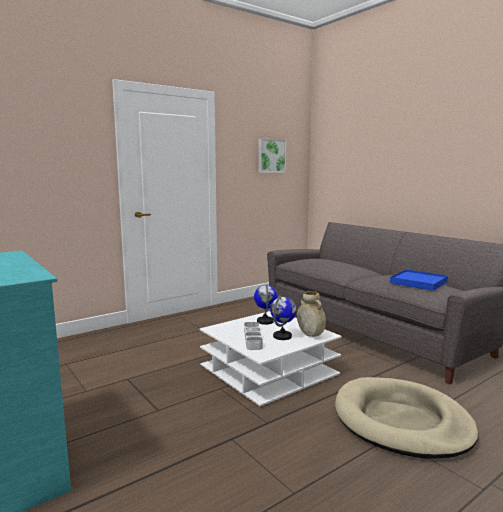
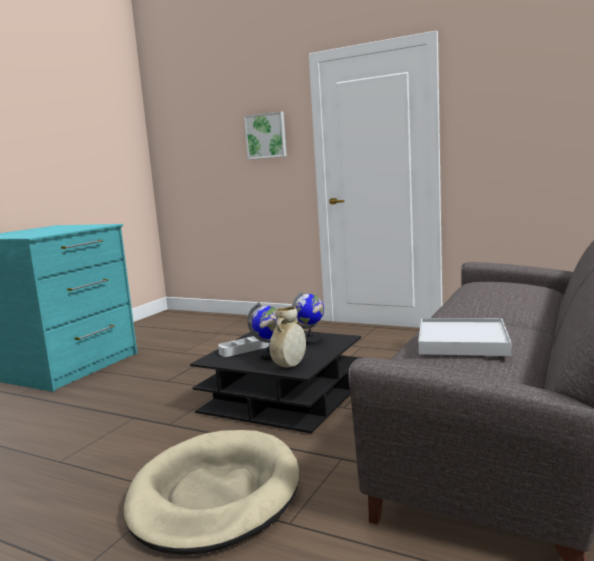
camera: 65 degrees right, 0 degrees up
white coffee table [200,311,342,406] -> black coffee table [190,331,362,434]
picture [258,139,286,173] -> picture moved to [244,112,287,159]
blue tray [390,269,448,291] -> white tray [418,318,511,356]

